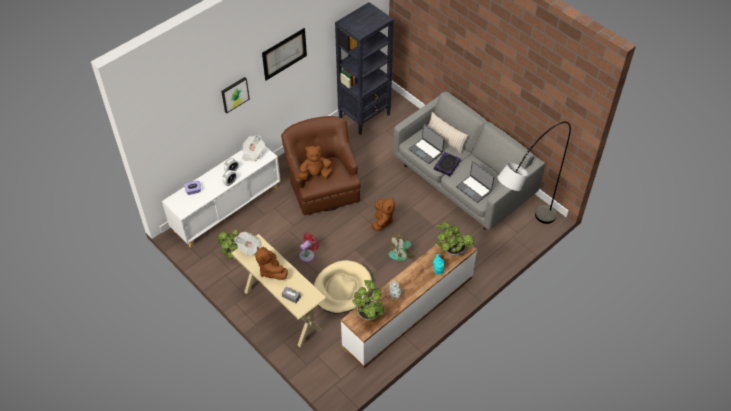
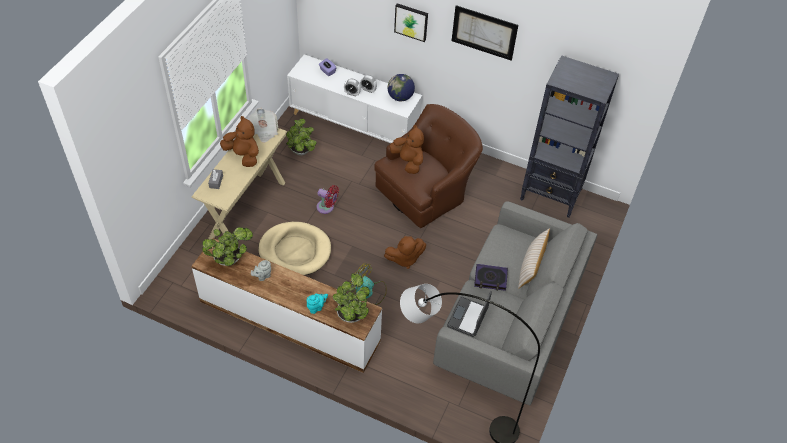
camera: 65 degrees right, 0 degrees up
newspaper [242,135,265,161] -> globe [388,74,415,101]
brown plush toy [255,246,288,280] -> brown plush toy turned 90 degrees clockwise [220,116,259,167]
laptop [409,124,444,164] -> none

